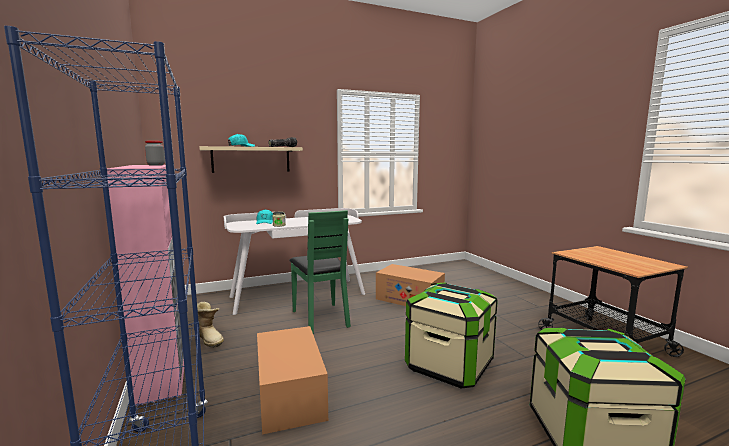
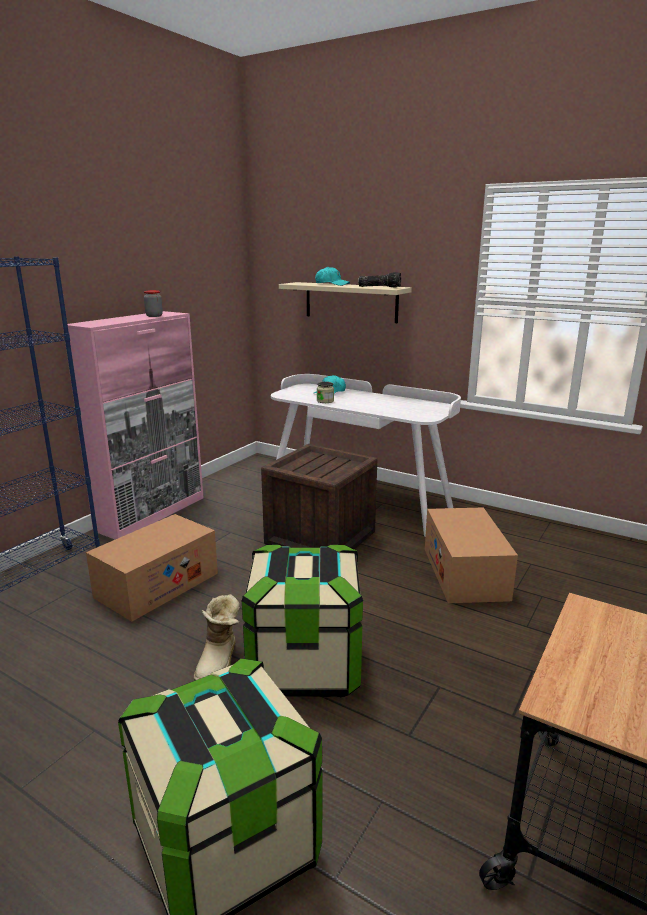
camera: 55 degrees right, 10 degrees up
boot [197,302,224,348] -> boot moved to [194,594,240,680]
green chair [289,210,351,334] -> crate [261,444,377,549]

